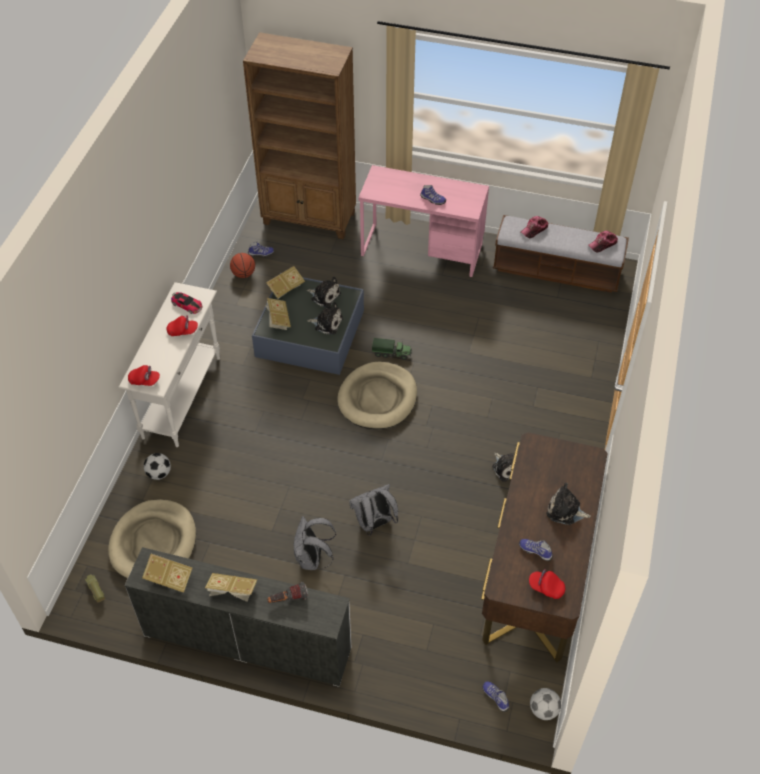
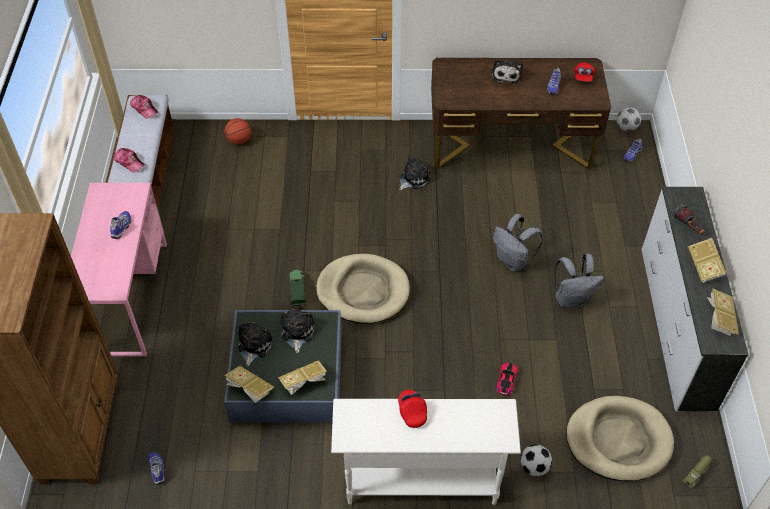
camera: 105 degrees left, 0 degrees up
red cap [128,365,160,386] -> none
toy car [171,292,203,314] -> toy car moved to [496,363,518,396]
basketball [230,253,255,278] -> basketball moved to [225,118,251,145]

